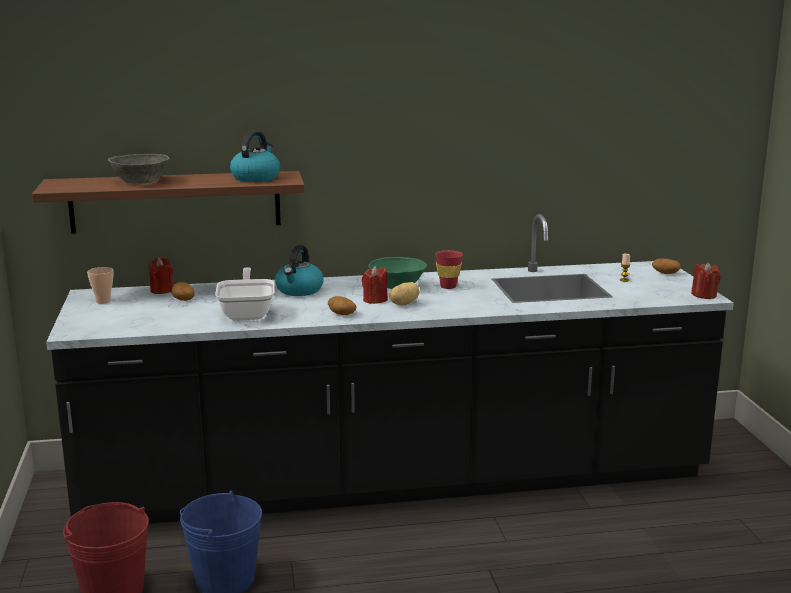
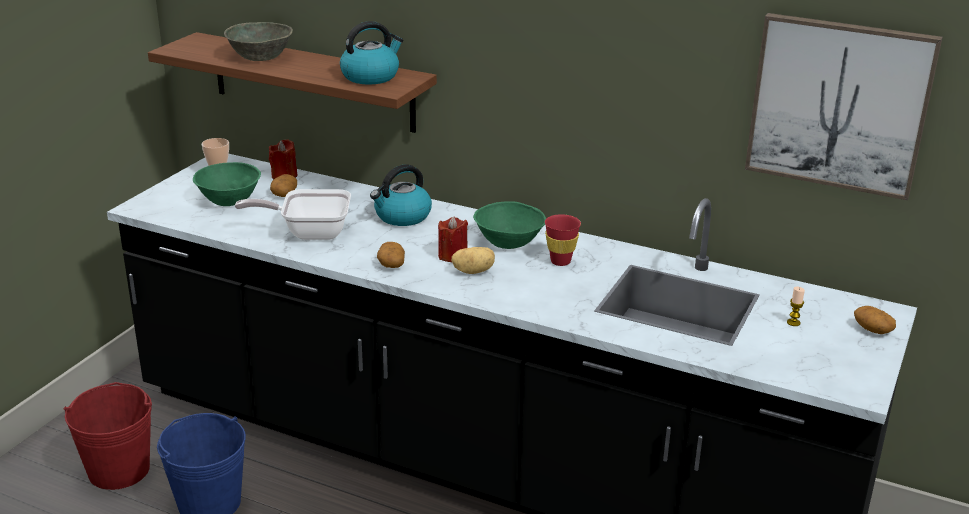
camera: 35 degrees right, 10 degrees up
frying pan [215,268,274,320] -> frying pan turned 120 degrees counterclockwise [235,189,351,240]
red candle [691,262,721,299] -> none
none -> green bowl [193,162,261,206]
none -> picture [745,13,943,200]

